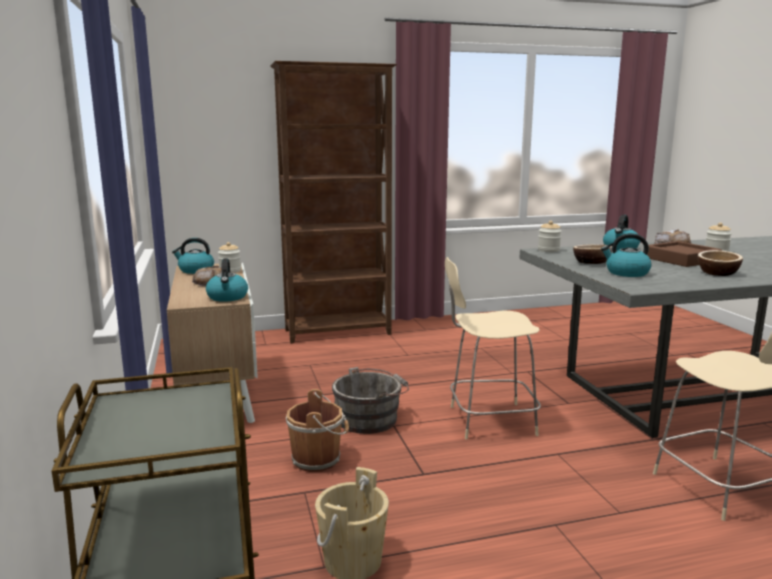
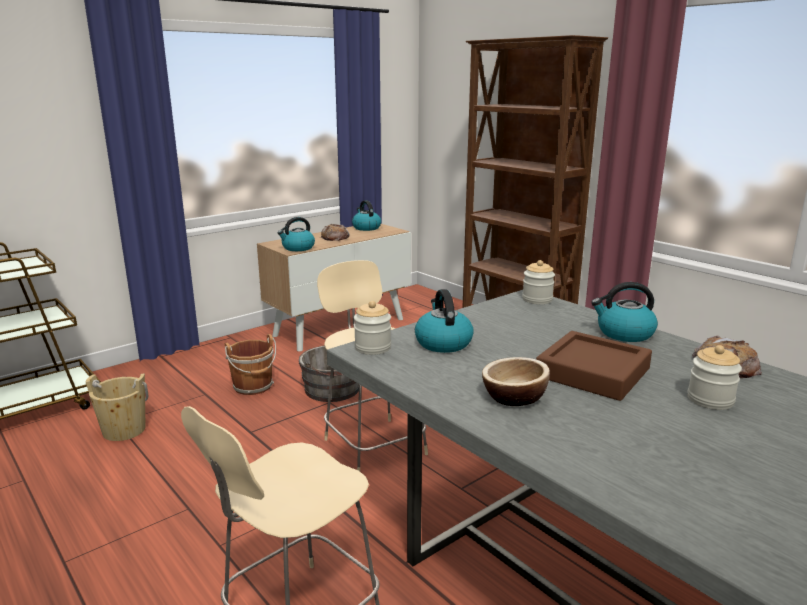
camera: 65 degrees right, 5 degrees up
jar [218,242,241,273] -> jar moved to [354,301,391,355]
bowl [573,244,612,264] -> none

